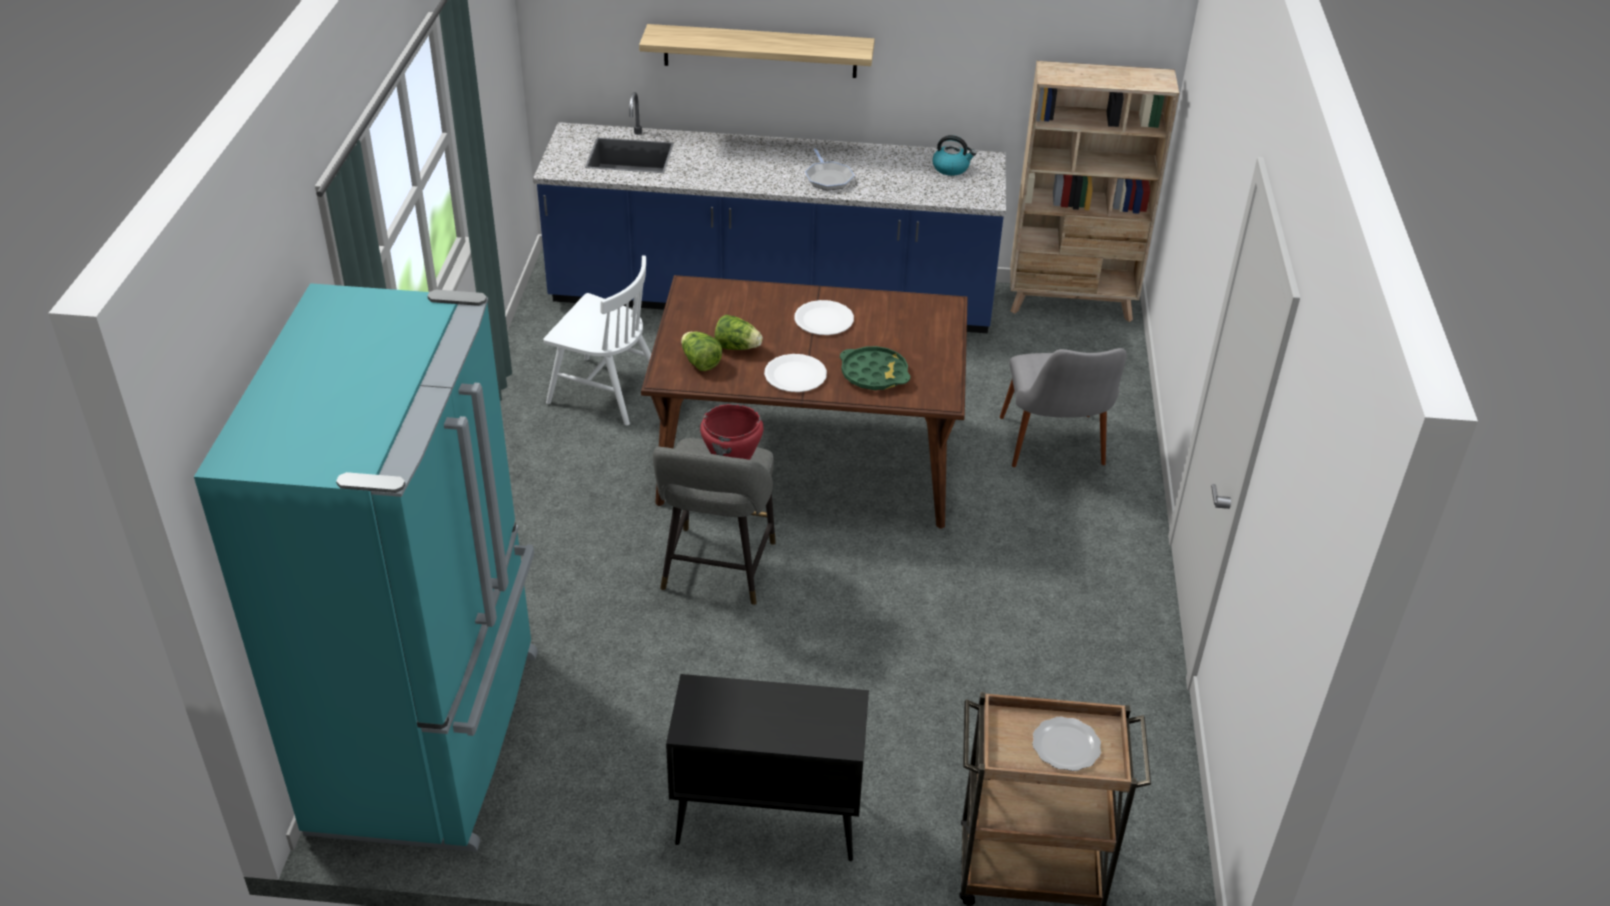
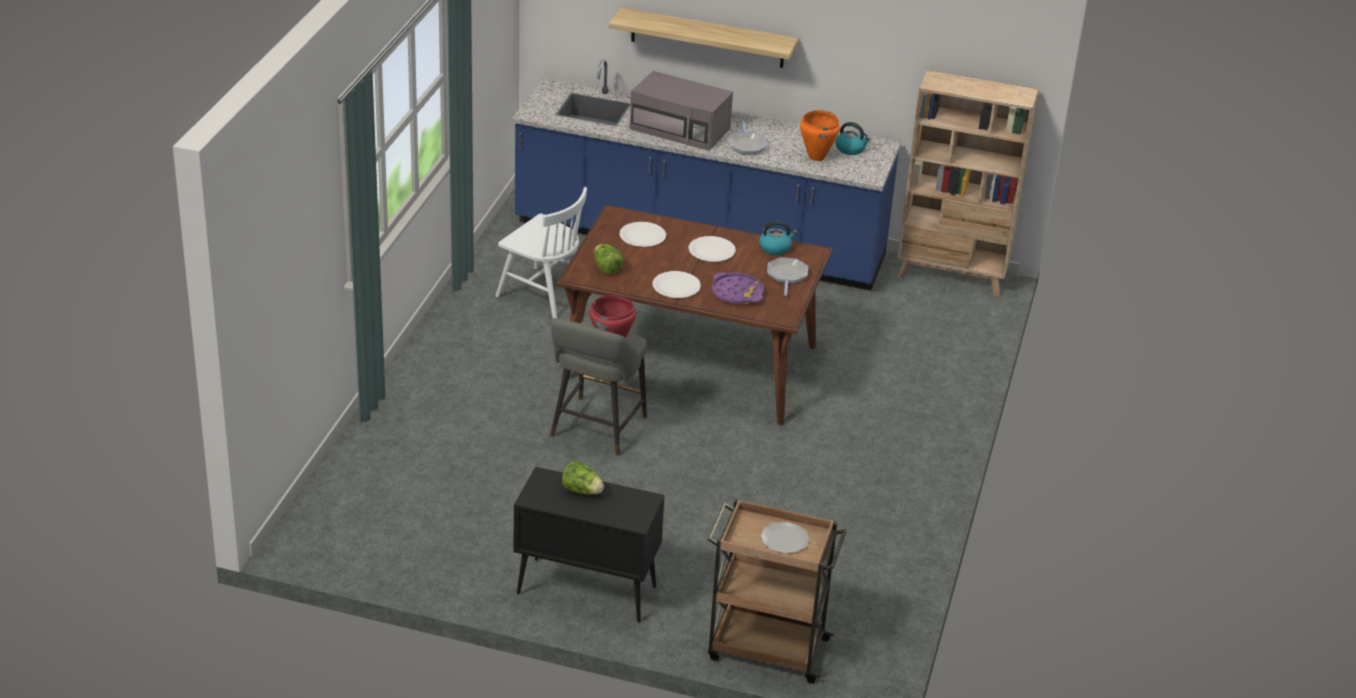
camera: 10 degrees right, 5 degrees down
turquoise fridge [194,283,538,852] -> none
lettuce [714,315,763,350] -> lettuce moved to [562,461,604,494]
green tray [840,346,910,390] -> purple tray [712,273,764,305]
grey chair [1000,348,1127,467] -> none
none -> white plate [619,222,666,247]
none -> grey microwave [630,71,733,151]
none -> kettle [759,221,798,255]
none -> frying pan [767,257,808,296]
none -> orange cooking pot [800,110,840,161]

